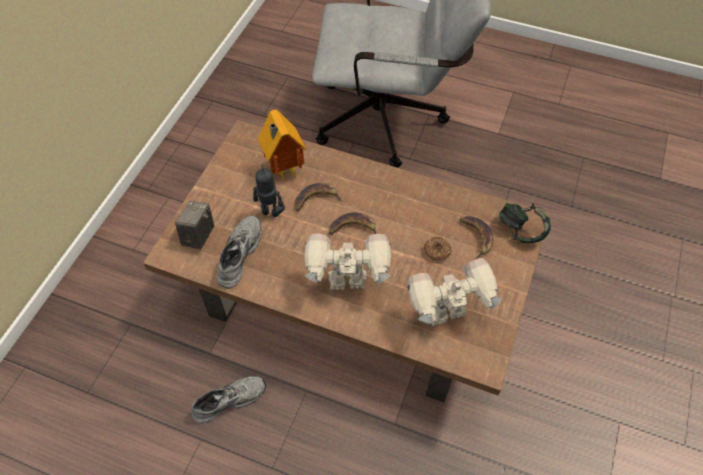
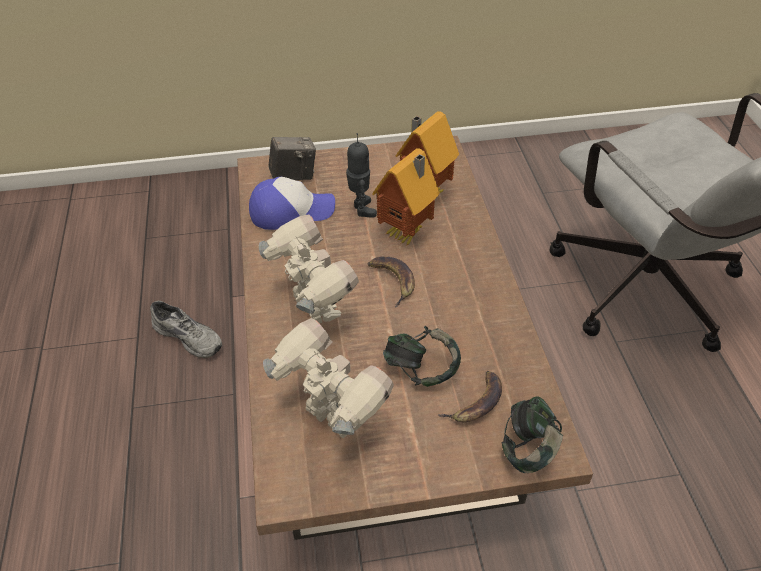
camera: 60 degrees right, 10 degrees down
grey shoe [217,216,262,289] -> cap [249,177,335,230]
banana [294,183,342,211] -> toy house [372,148,440,245]
donut [424,237,451,261] -> headphones [383,326,461,387]

